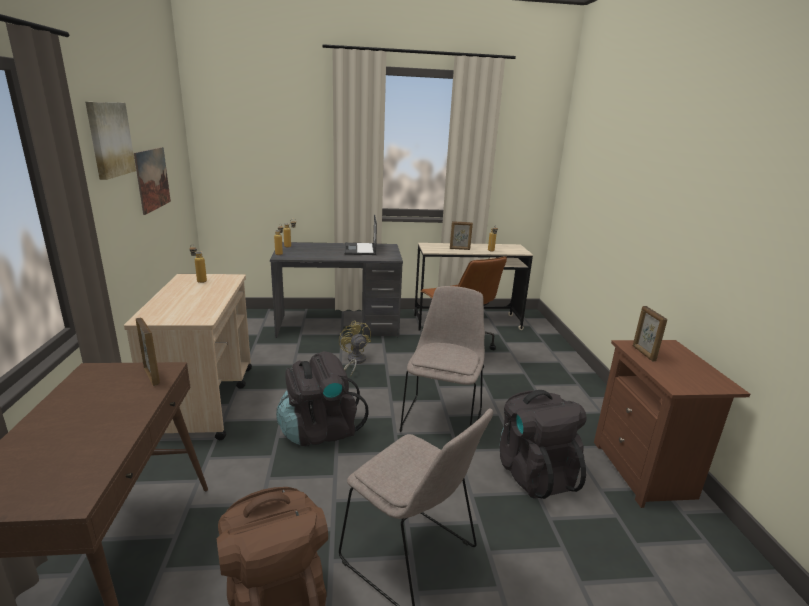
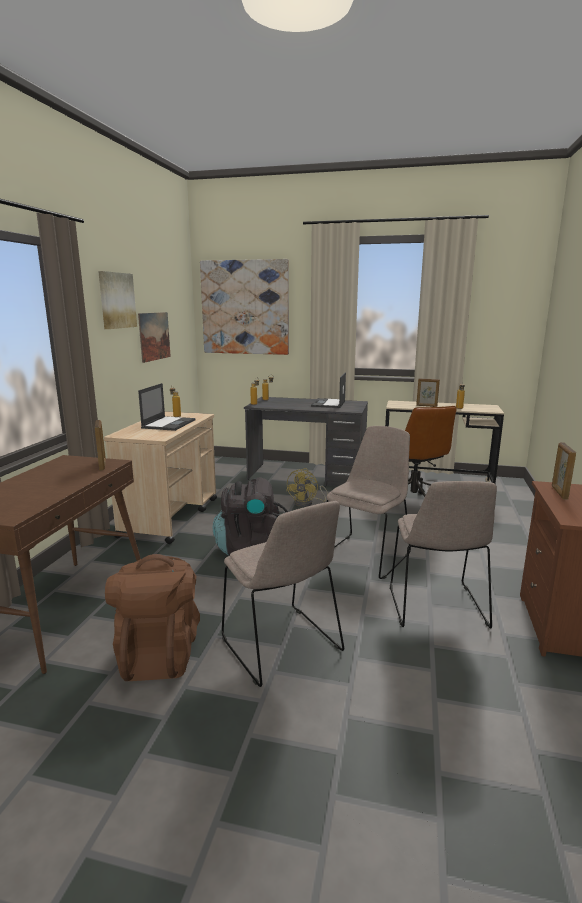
camera: 20 degrees right, 5 degrees down
yellow fan [339,321,371,376] -> yellow fan turned 150 degrees counterclockwise [286,468,328,507]
black backpack [500,390,586,499] -> beige chair [390,481,497,628]
none -> laptop [138,383,195,431]
none -> picture [200,259,289,355]

